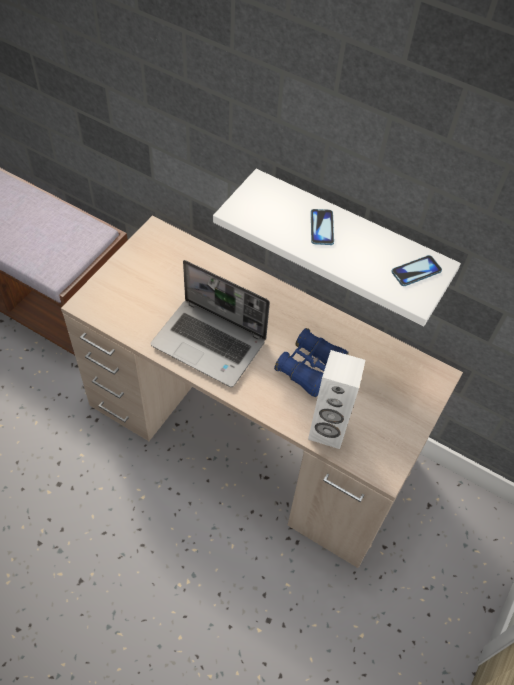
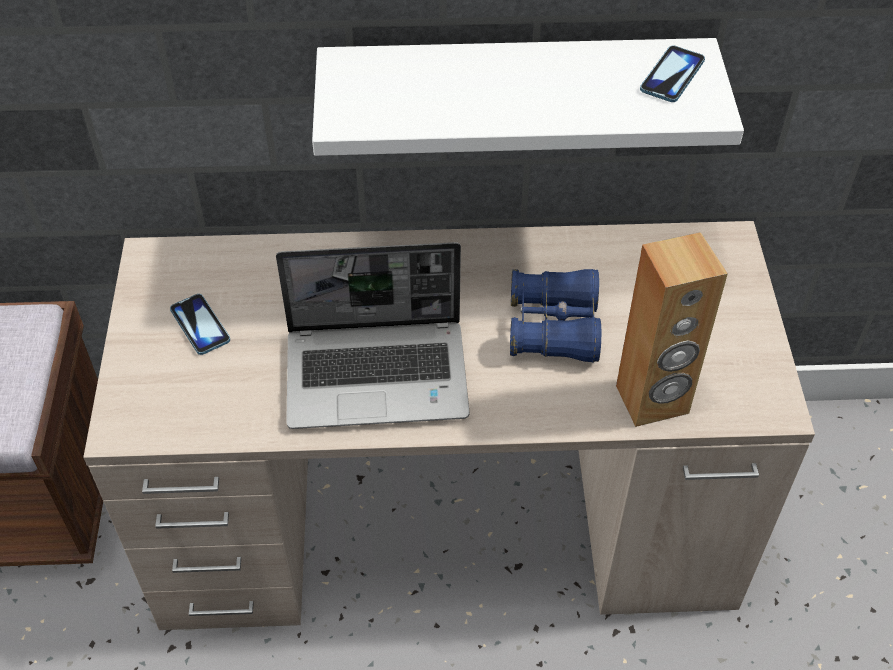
camera: 30 degrees left, 5 degrees down
white speaker [308,350,365,449] -> brown speaker [616,232,728,427]
phone [311,209,334,245] -> phone moved to [170,294,230,355]

